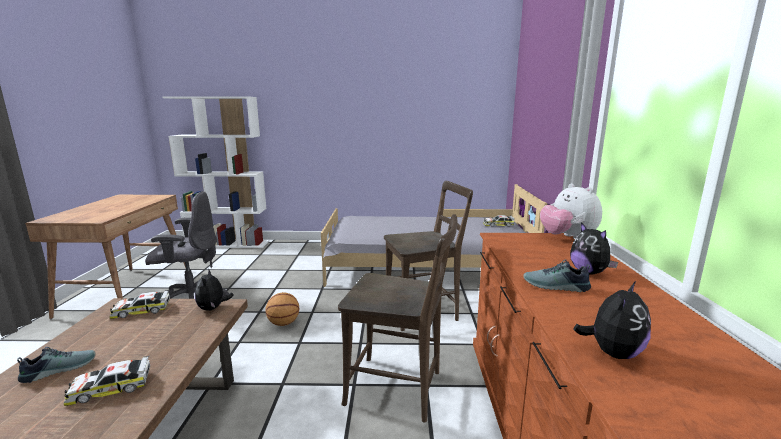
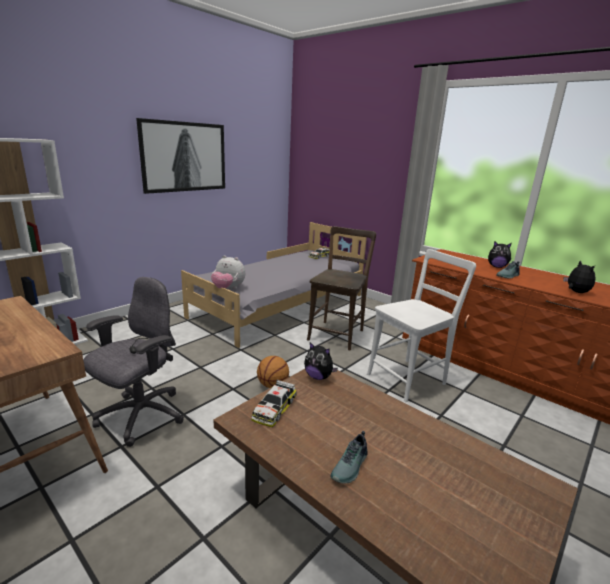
camera: 50 degrees left, 5 degrees up
shoe [17,347,96,383] -> shoe turned 150 degrees counterclockwise [330,431,368,484]
toy car [64,356,150,406] -> none
brown chair [338,214,458,423] -> white chair [367,249,476,402]
plush toy [540,183,602,239] -> plush toy moved to [211,255,245,289]
none -> picture [136,118,225,194]

